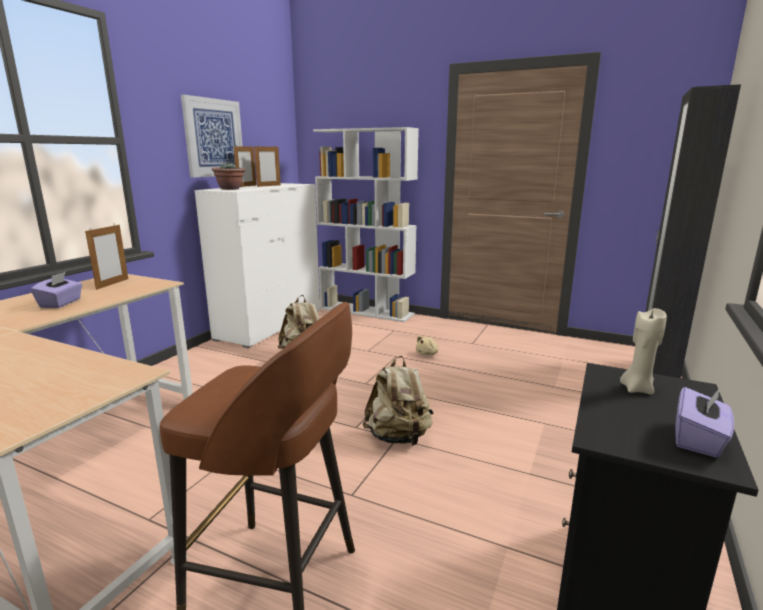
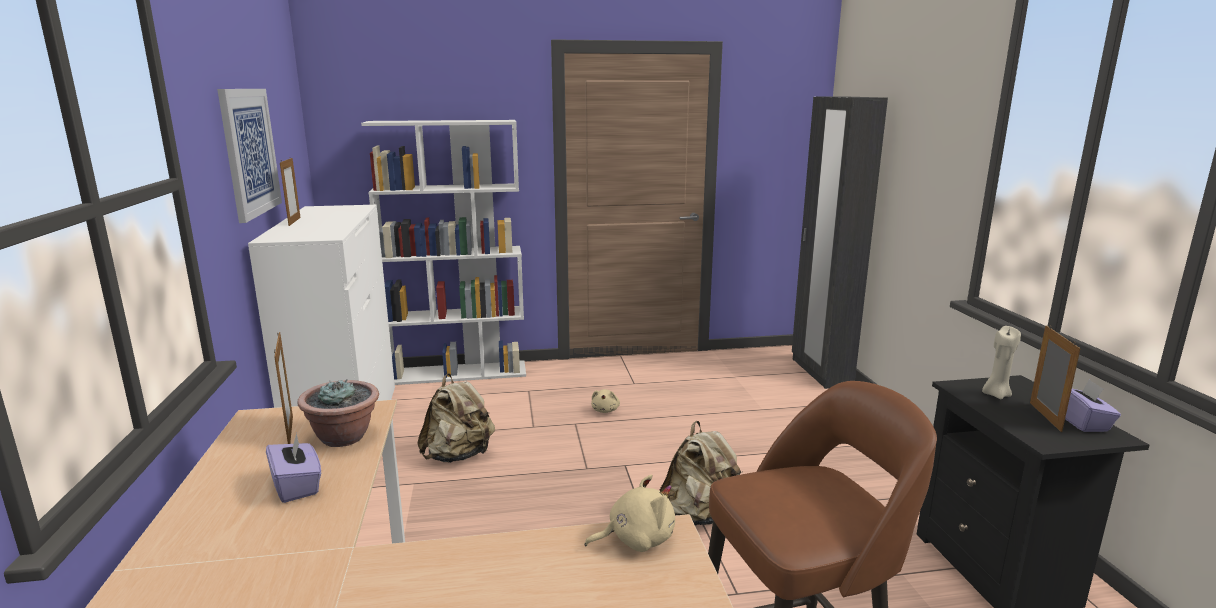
camera: 35 degrees left, 0 degrees up
potted plant [212,162,246,190] -> potted plant moved to [298,380,379,447]
picture frame [254,146,281,187] -> picture frame moved to [1030,325,1081,432]
none -> beige plush toy [584,475,675,552]

